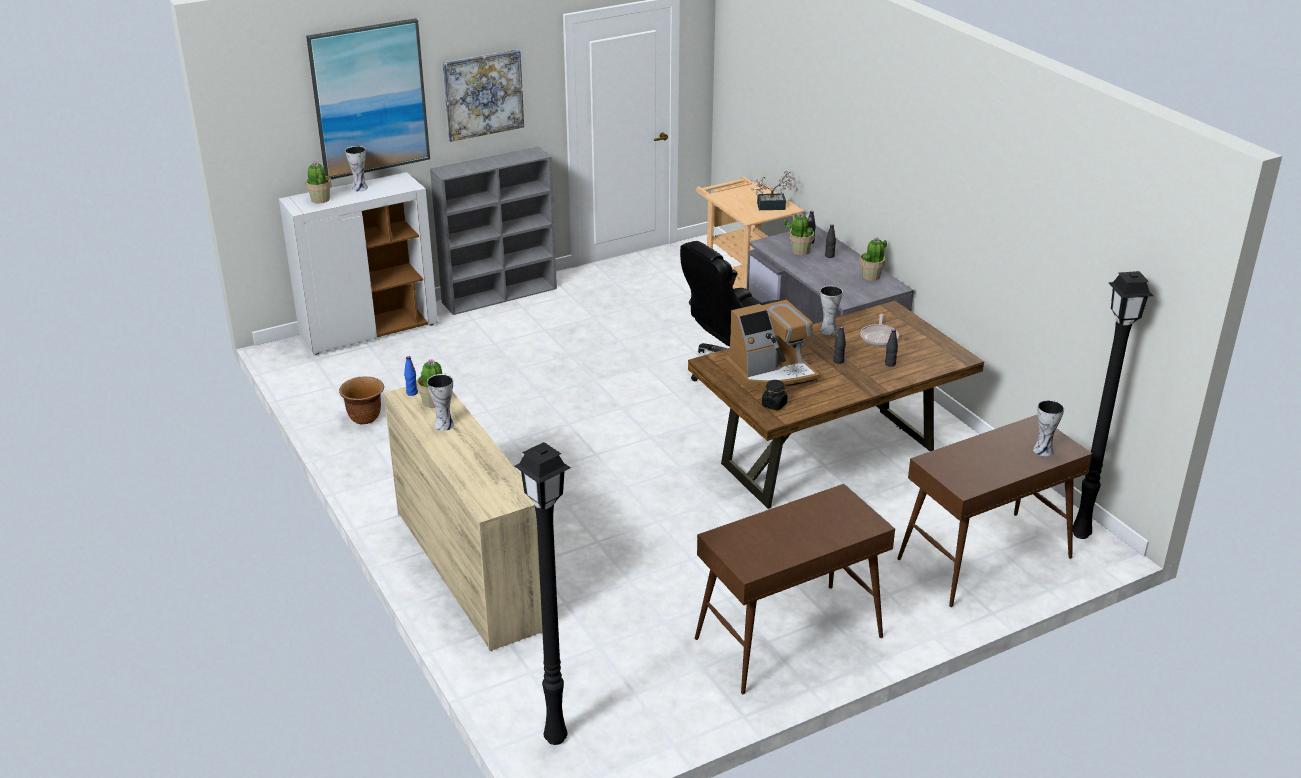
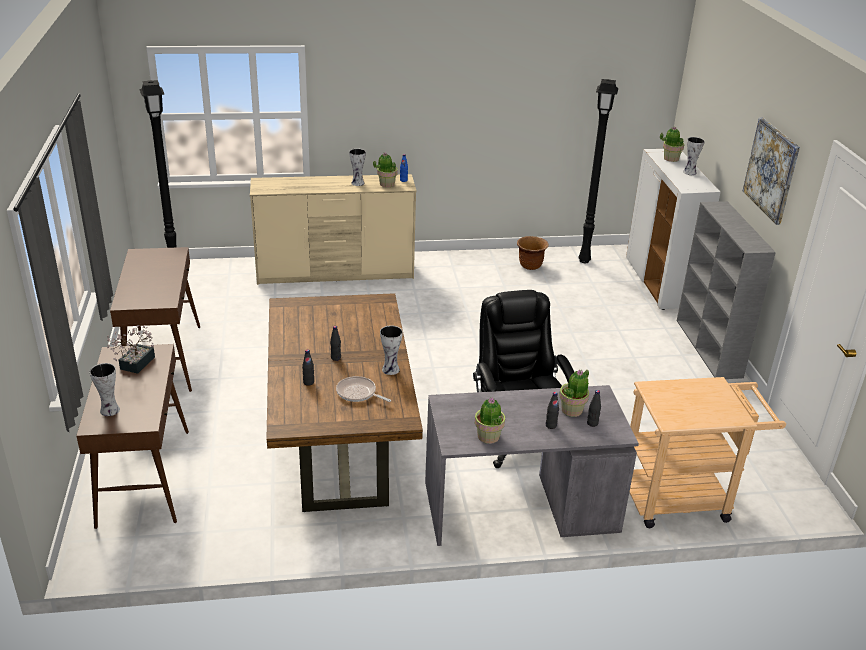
camera: 110 degrees right, 0 degrees up
picture [306,18,430,179] -> none
coffee machine [725,300,820,390] -> none
potted plant [751,171,798,210] -> potted plant moved to [107,325,155,374]
black jar [762,380,787,410] -> none
black floor lamp [1073,271,1153,539] -> black floor lamp moved to [578,79,618,263]

